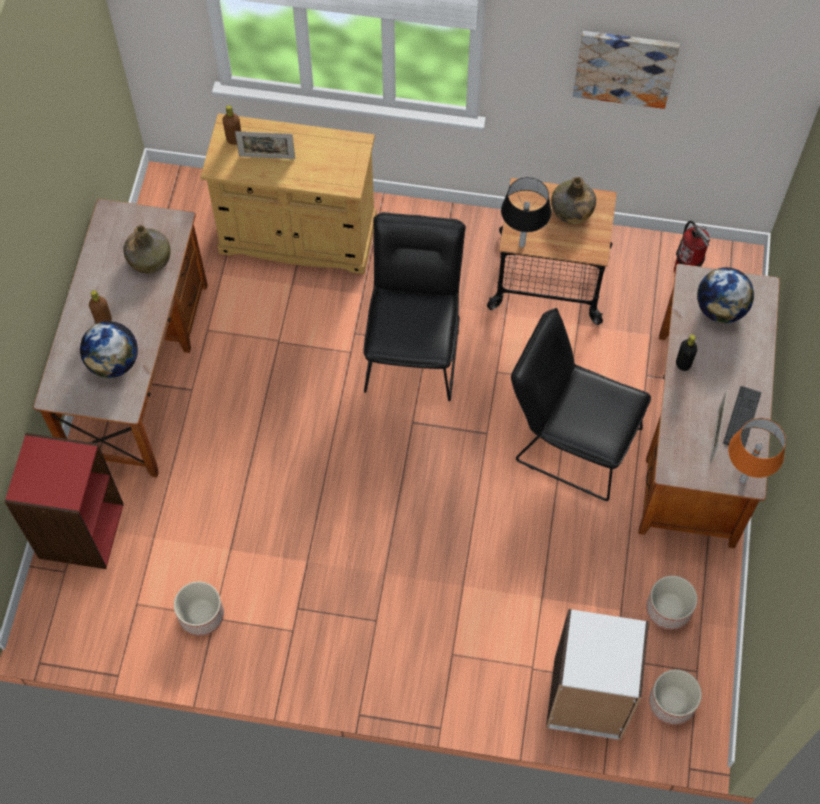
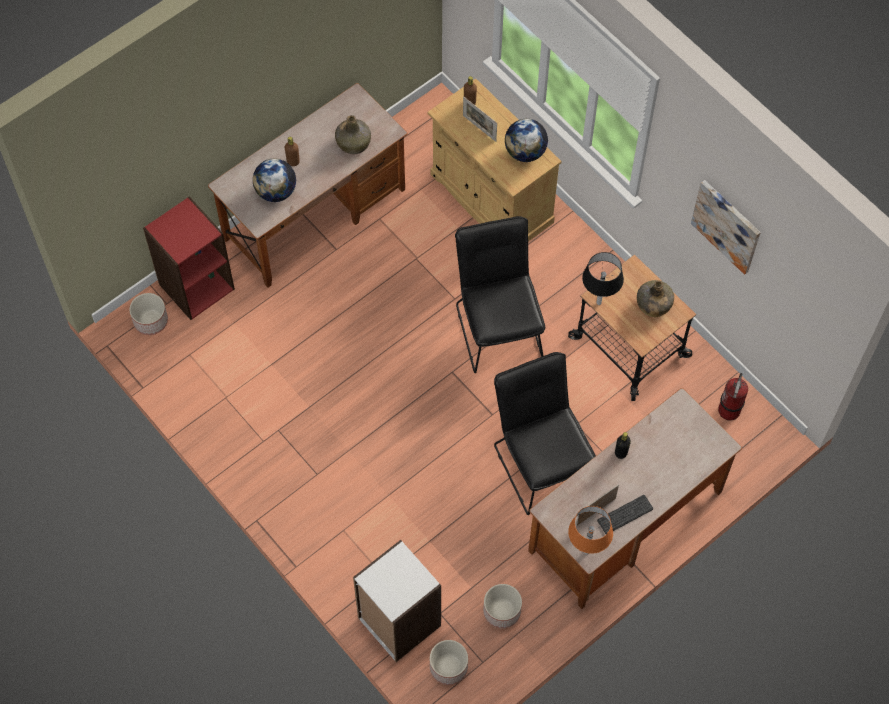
camera: 40 degrees right, 0 degrees up
planter [174,581,224,636] -> planter moved to [129,293,168,335]
black chair [363,212,466,401] -> black chair turned 60 degrees counterclockwise [455,216,545,373]
globe [697,267,754,323] -> globe moved to [505,119,548,162]

